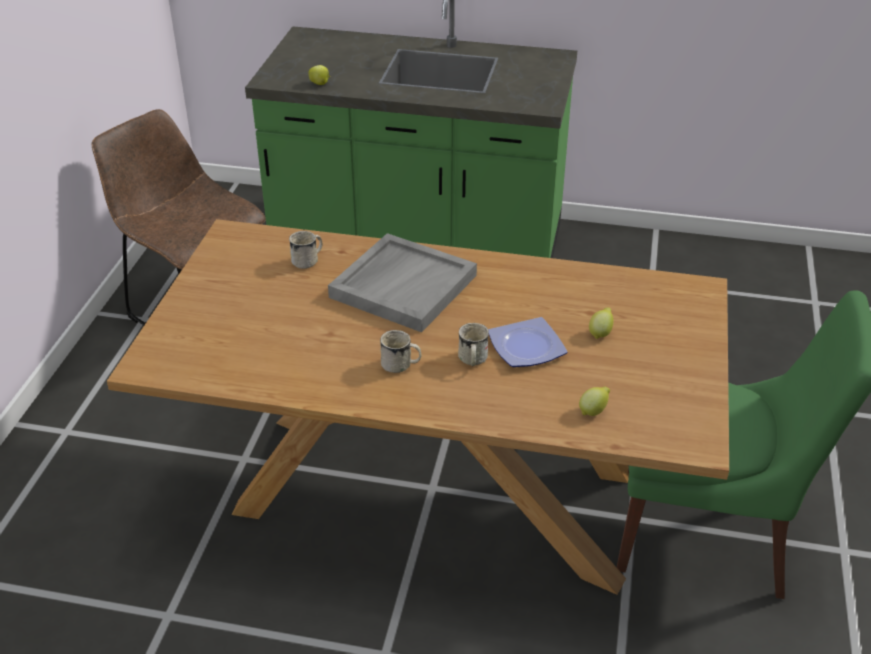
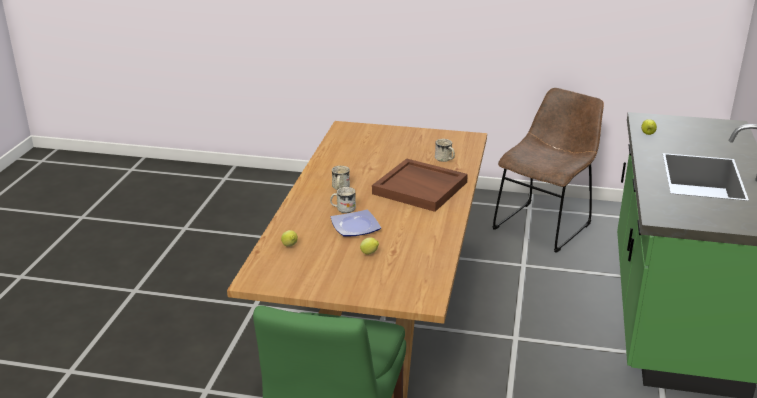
camera: 90 degrees right, 10 degrees down
grey tray [328,233,477,332] -> brown tray [372,159,468,212]

